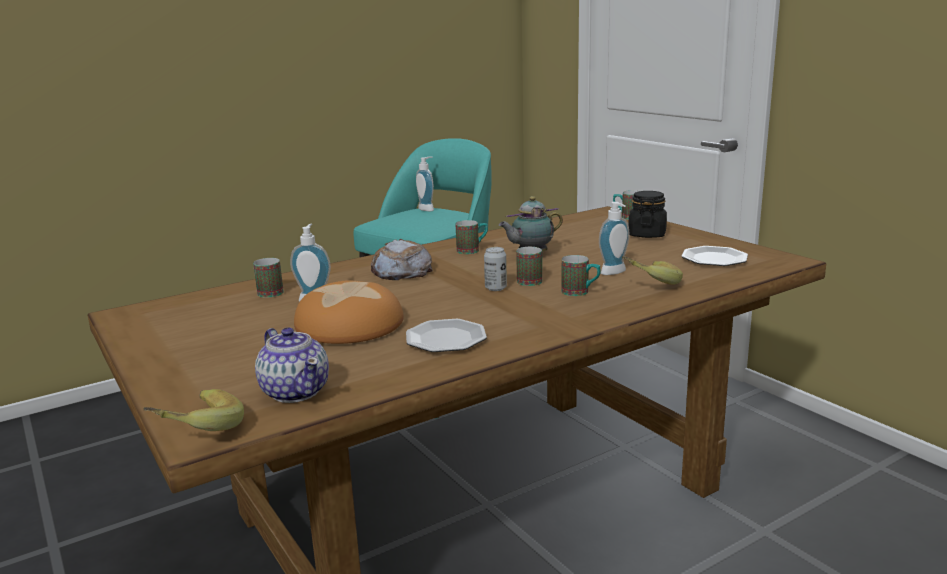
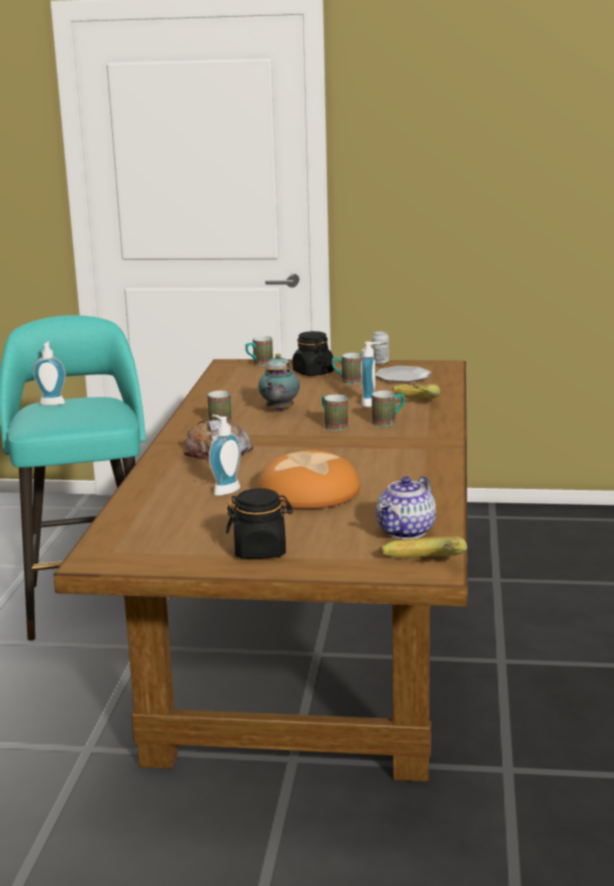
camera: 50 degrees left, 0 degrees up
mug [253,258,284,298] -> mug moved to [332,353,362,384]
teapot [255,328,329,403] -> teapot turned 120 degrees clockwise [376,476,436,539]
plate [406,319,487,352] -> none
can [484,247,507,291] -> can moved to [372,331,389,365]
none -> black jar [226,488,293,559]

